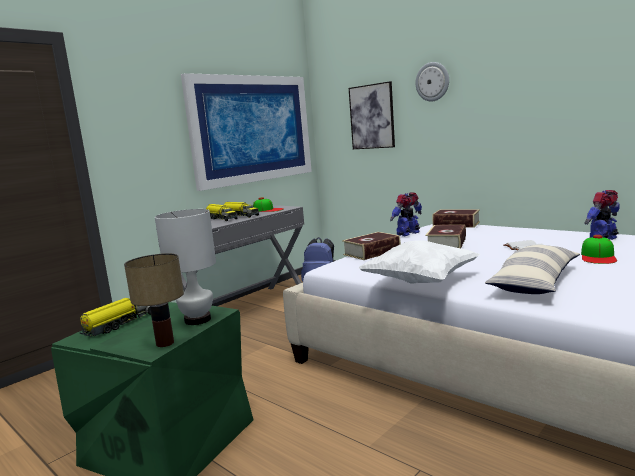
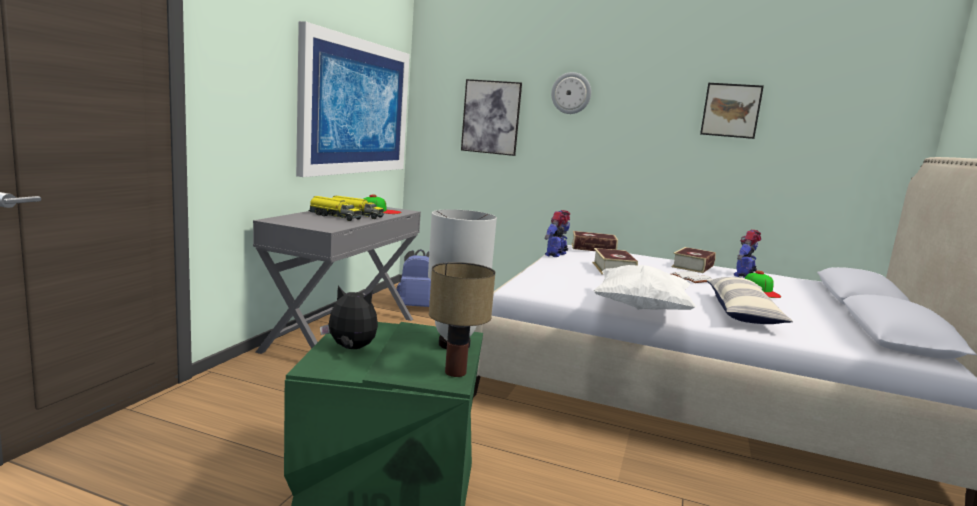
camera: 25 degrees left, 0 degrees up
toy truck [79,298,151,337] -> plush toy [320,286,378,349]
book [342,232,401,260] -> book moved to [671,247,716,273]
none -> picture [700,83,764,139]

